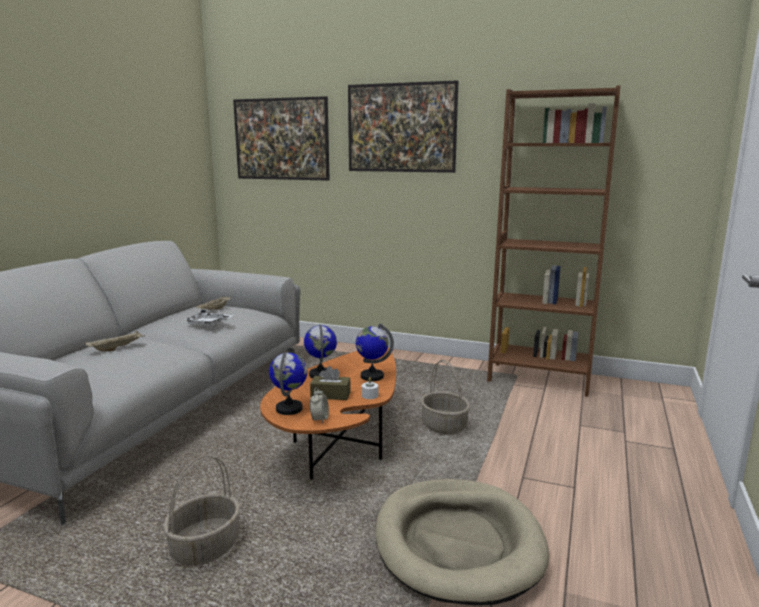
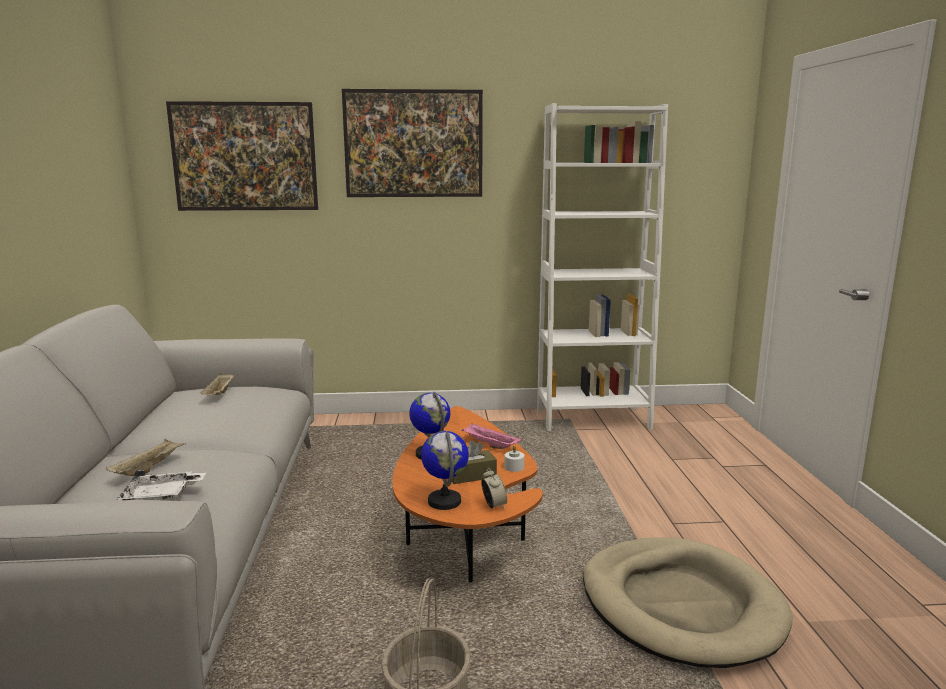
camera: 25 degrees left, 0 degrees up
white tray [184,310,232,326] -> white tray moved to [116,470,206,501]
globe [356,323,394,381] -> pink tray [462,423,522,449]
basket [421,360,470,435] -> none
brown bookcase [487,86,620,397] -> white bookcase [537,103,668,431]

